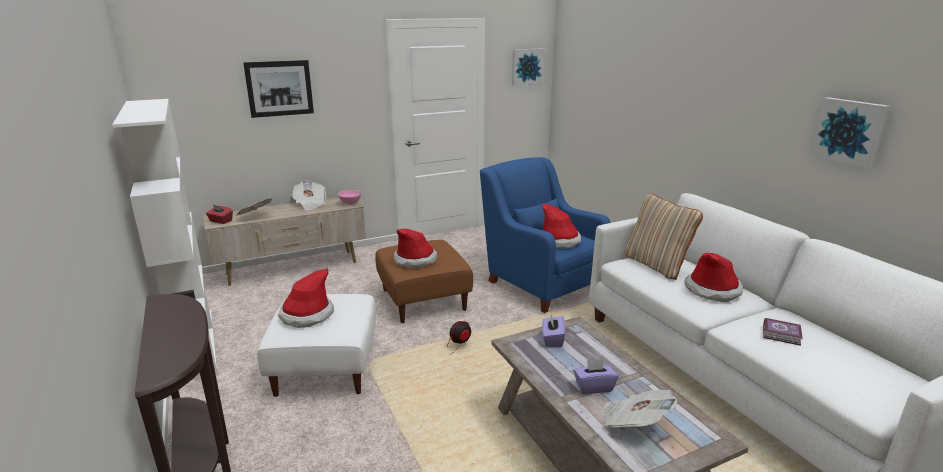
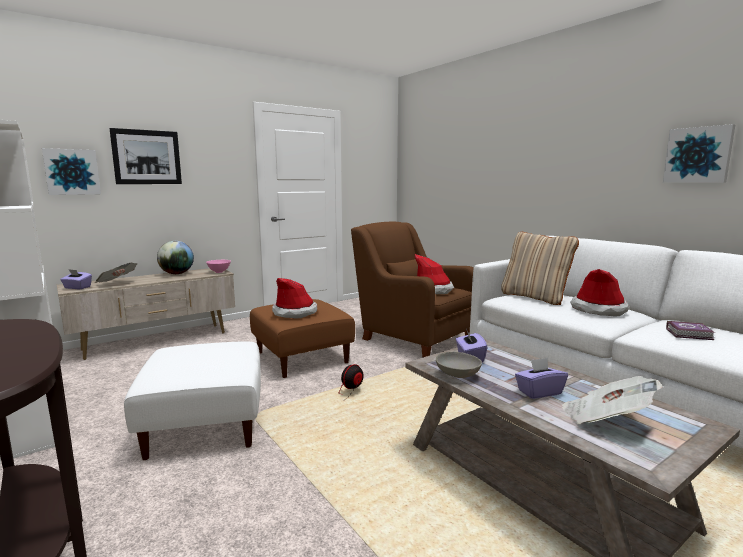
camera: 10 degrees left, 10 degrees down
red tissue box [206,205,233,224] -> purple tissue box [60,269,92,289]
hat [277,268,334,328] -> none
newspaper [292,180,326,210] -> globe [157,241,194,274]
blue armchair [480,157,611,313] -> brown armchair [351,222,474,358]
picture [512,49,545,86] -> picture moved to [42,148,101,195]
none -> grey bowl [436,352,482,378]

